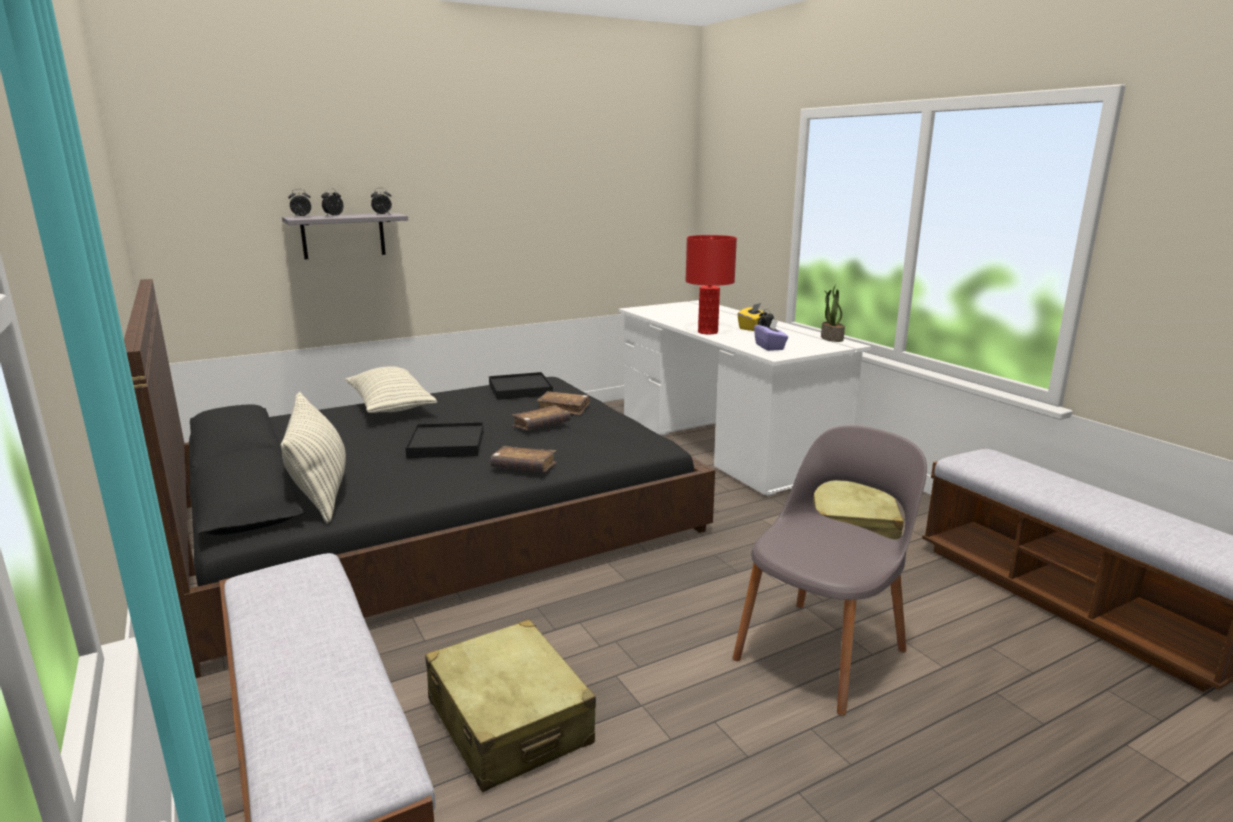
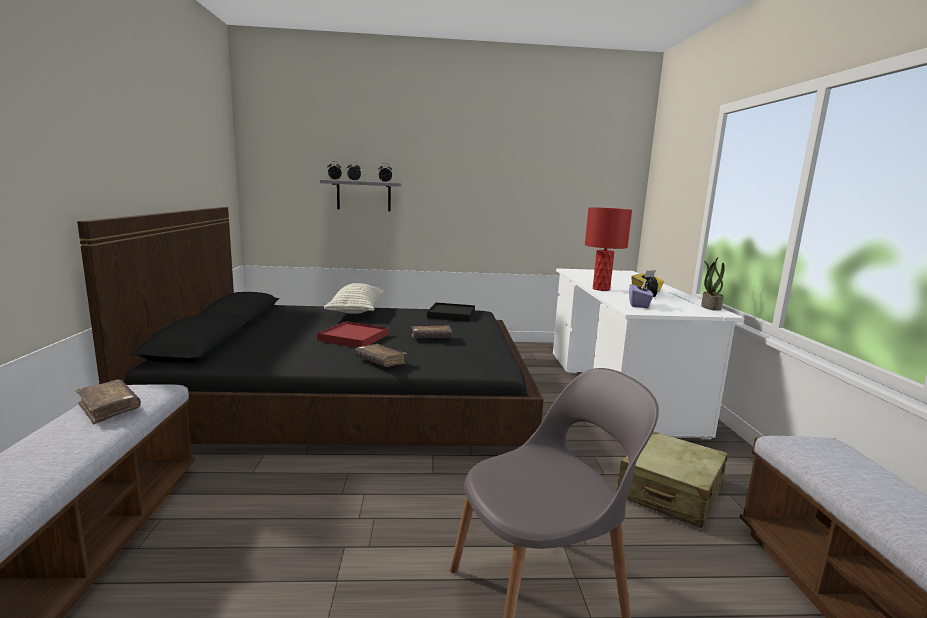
camera: 25 degrees right, 5 degrees down
pillow [280,392,346,523] -> none
black tray [405,422,484,458] -> red tray [317,321,388,348]
beige suitcase [425,619,596,792] -> none
brown book [537,391,590,416] -> brown book moved to [76,380,141,425]

